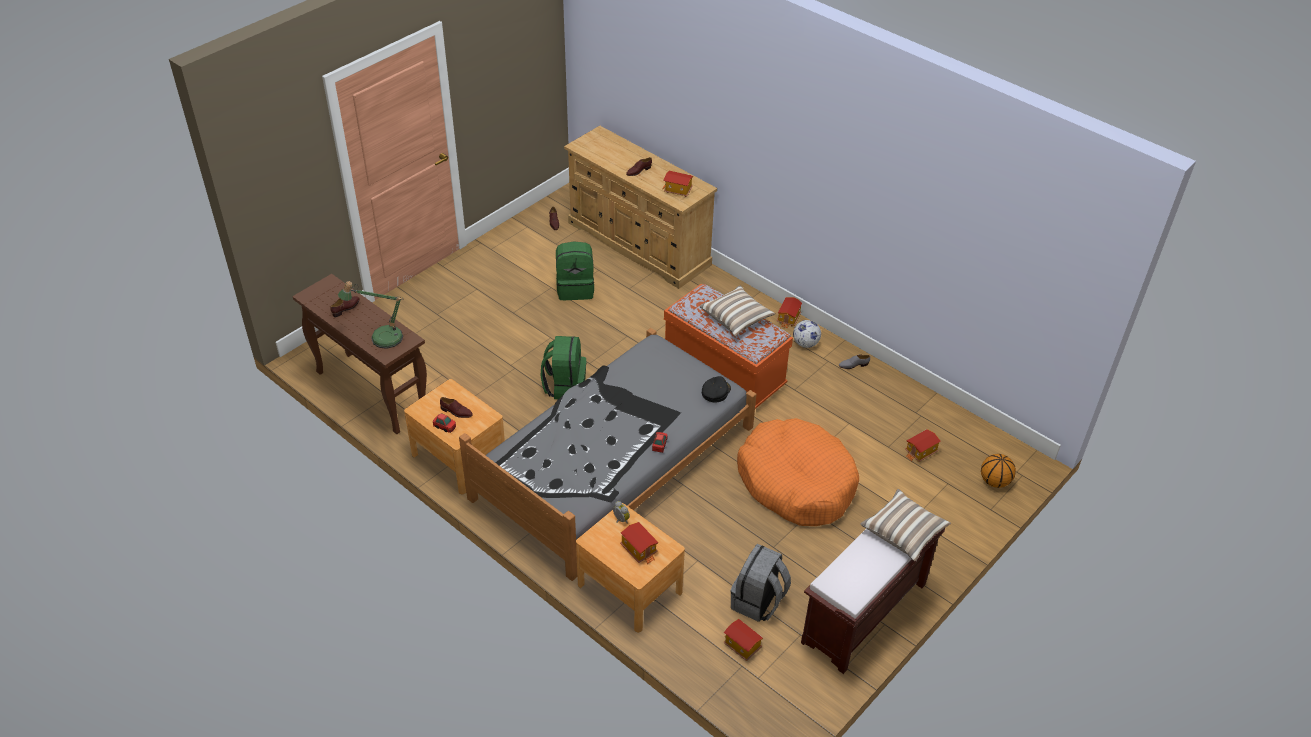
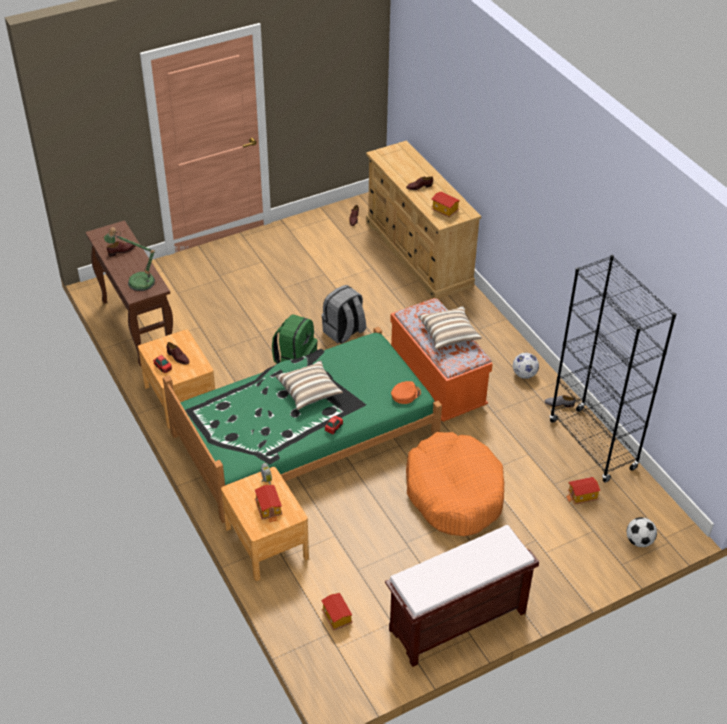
camera: 20 degrees right, 0 degrees up
grey bed [459,328,757,581] -> green bed [163,327,442,523]
green backpack [556,241,594,300] -> none
black cap [702,376,731,403] -> orange cap [391,381,421,404]
grey backpack [730,544,791,622] -> grey backpack moved to [322,285,366,343]
toy house [777,297,802,329] -> none
pillow [860,489,951,561] -> pillow moved to [276,361,343,410]
basketball [981,454,1016,488] -> football [627,517,657,547]
none -> black bookcase [550,255,676,482]

